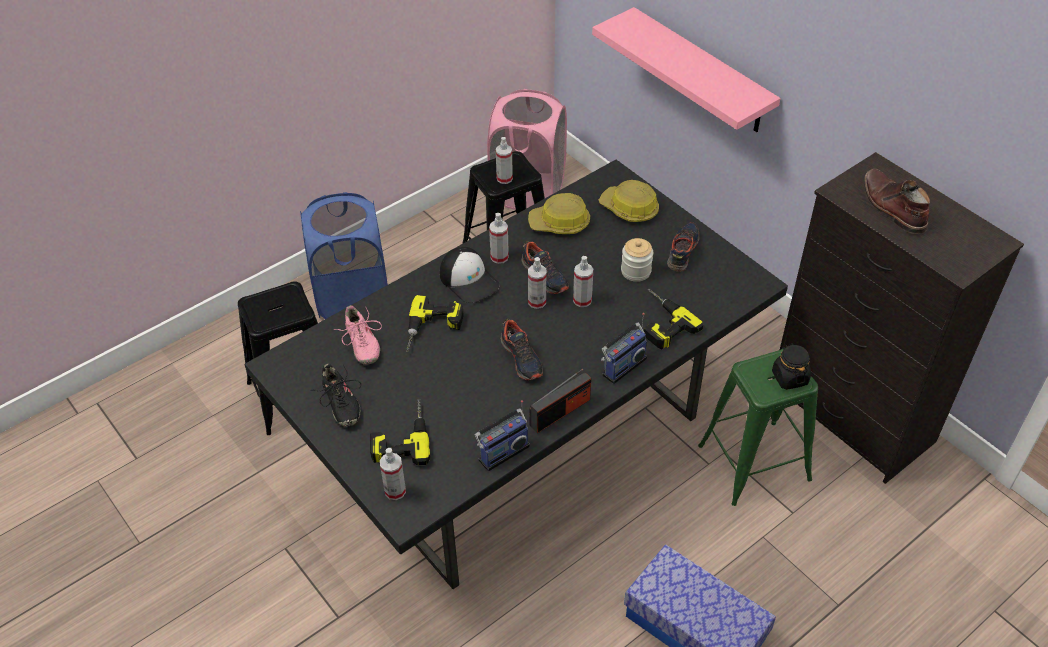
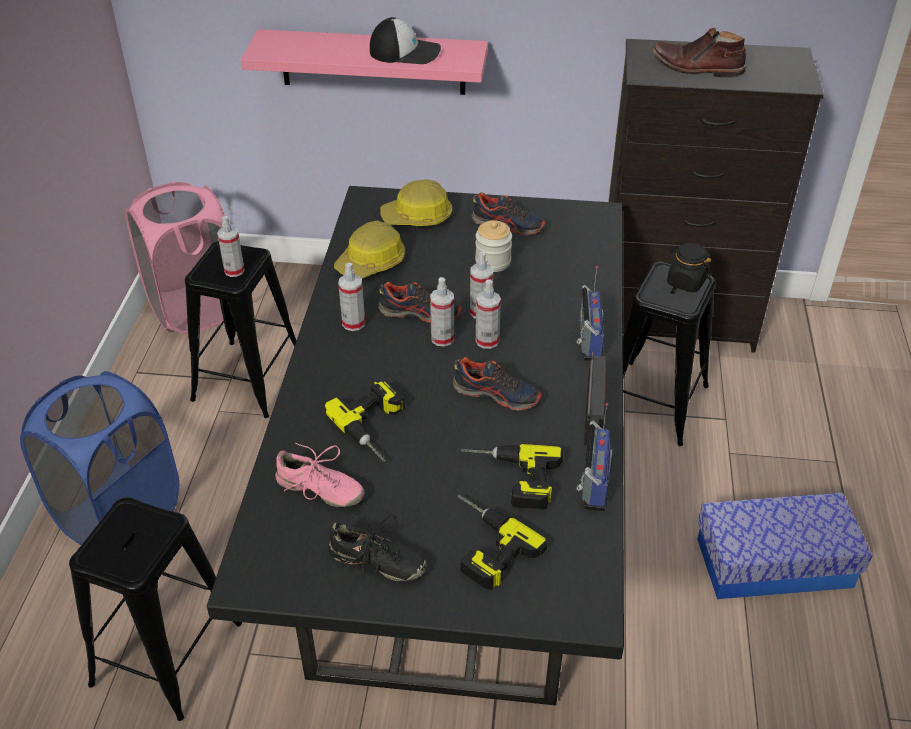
camera: 45 degrees left, 5 degrees down
spray bottle [380,448,406,500] -> spray bottle moved to [476,279,501,349]
cap [440,247,500,303] -> cap moved to [370,17,441,64]
power drill [644,289,703,349] -> power drill moved to [461,444,563,509]
shoe [667,222,699,272] -> shoe turned 135 degrees clockwise [471,193,546,236]
green stool [698,348,818,506] -> black stool [623,261,715,446]

